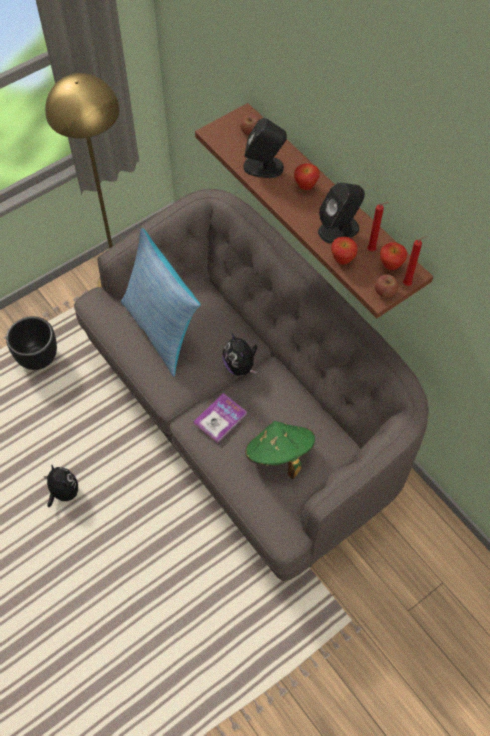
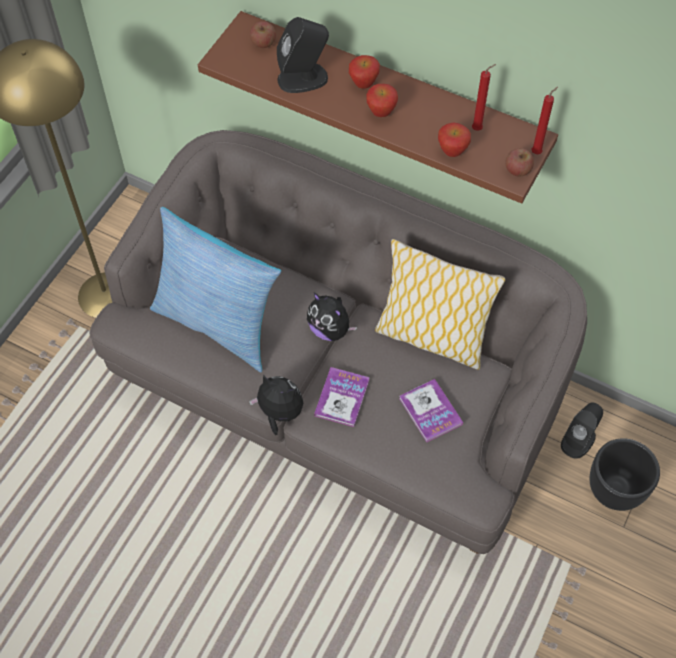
camera: 25 degrees left, 0 degrees up
black planter [6,316,57,370] -> black planter moved to [589,438,660,511]
plush toy [44,465,78,507] -> plush toy moved to [249,374,303,435]
green hat [245,421,315,479] -> book [399,379,463,442]
black speaker [318,182,365,244] -> black speaker moved to [561,403,603,459]
apple [380,242,407,270] -> apple moved to [366,84,398,117]
none -> pillow [375,239,506,370]

